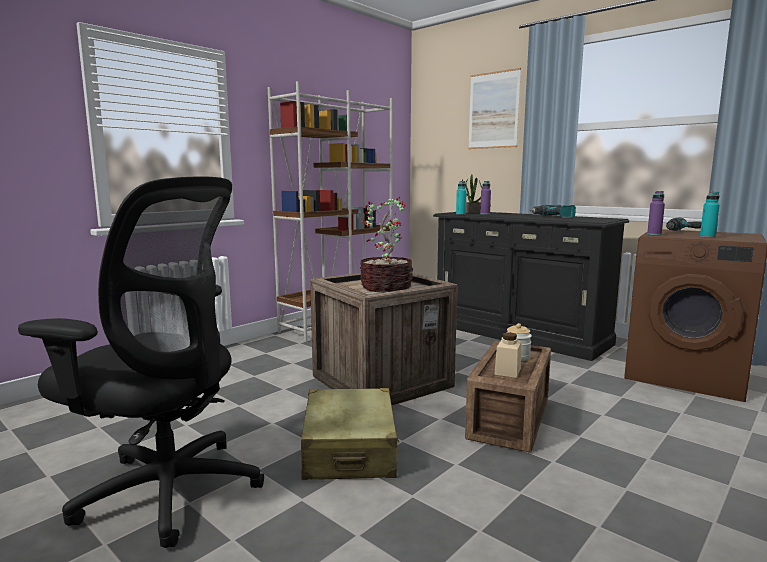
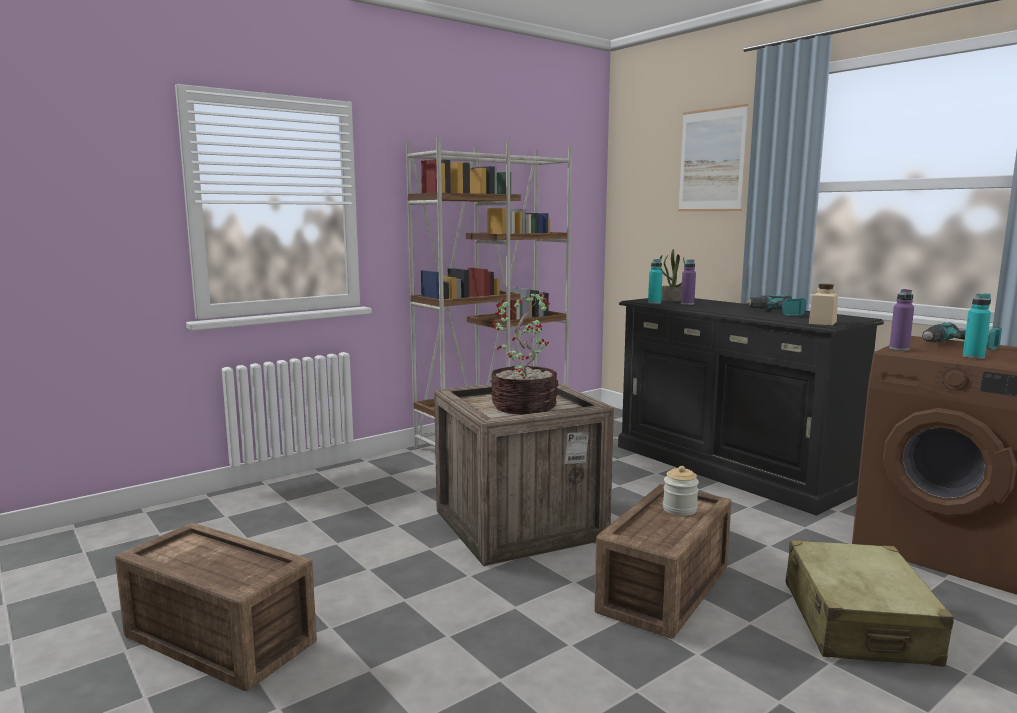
camera: 10 degrees right, 0 degrees up
black office chair [18,176,264,548] -> crate [115,523,317,691]
beige suitcase [301,388,399,480] -> beige suitcase moved to [785,540,954,667]
beige jar [494,333,521,378] -> beige jar moved to [809,284,838,325]

